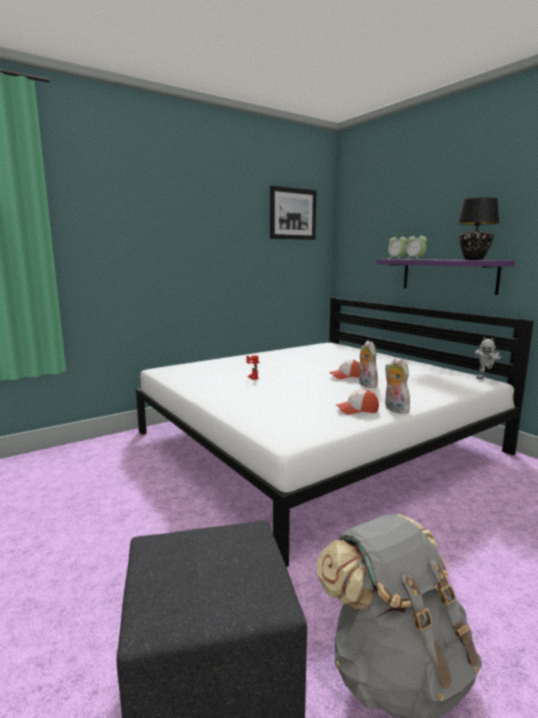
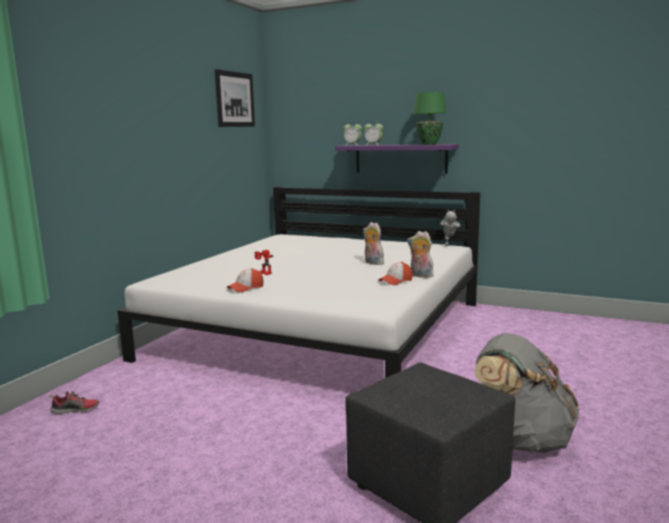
camera: 30 degrees left, 0 degrees up
cap [330,360,359,379] -> cap moved to [227,268,264,293]
black table lamp [457,197,499,260] -> green table lamp [413,92,447,145]
none -> shoe [50,391,100,414]

